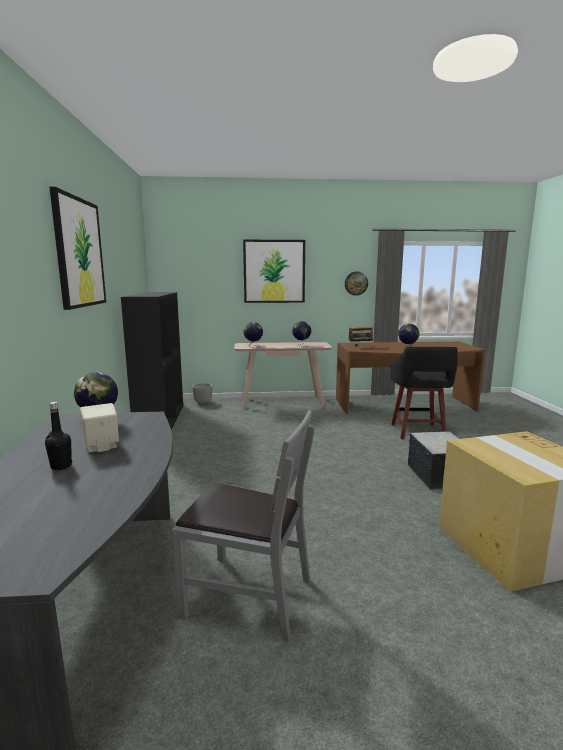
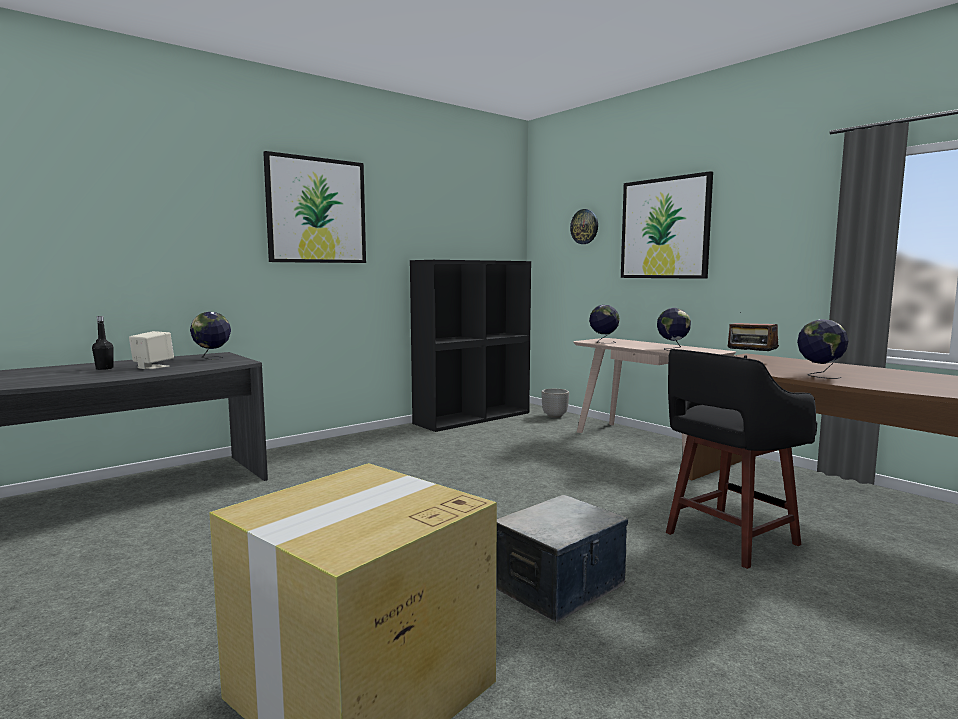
camera: 55 degrees right, 5 degrees down
grey chair [172,410,315,642] -> none
wall clock [345,271,368,296] -> wall clock moved to [570,209,598,244]

